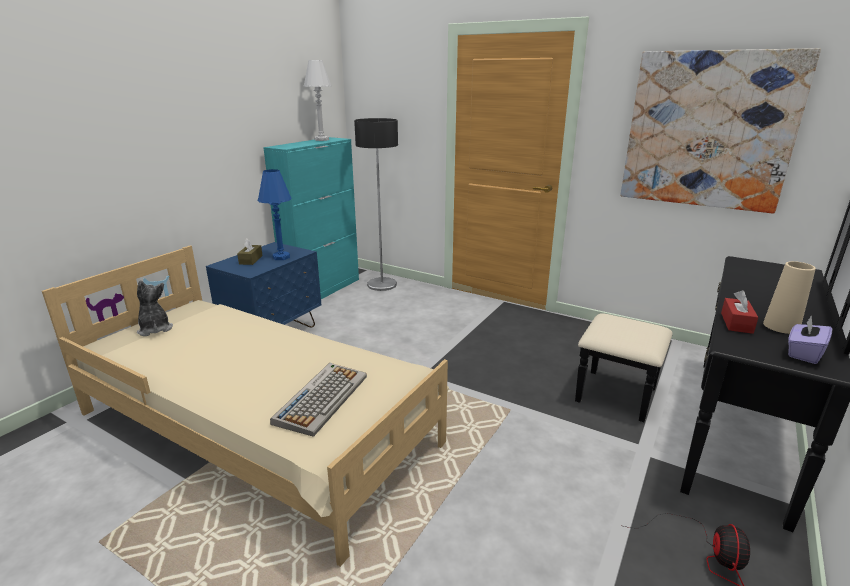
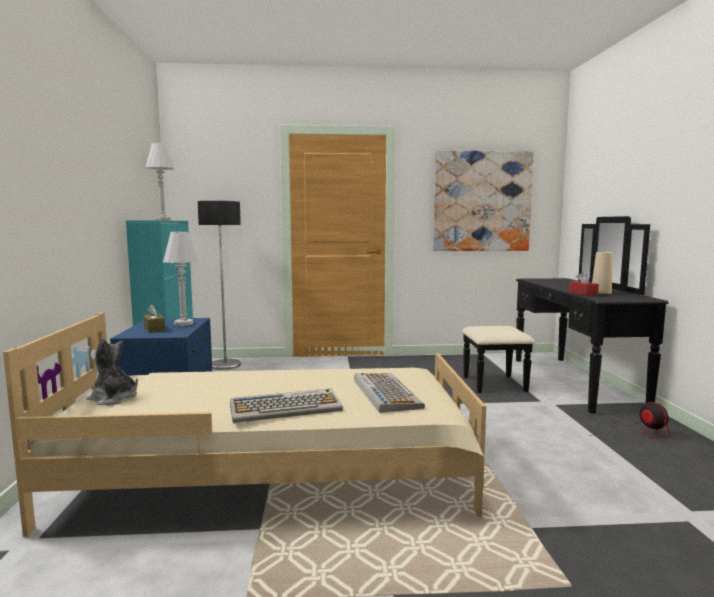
camera: 35 degrees left, 15 degrees down
blue table lamp [258,169,291,260] -> white table lamp [163,232,198,326]
purple tissue box [788,315,833,364] -> none
none -> keyboard [230,388,343,423]

